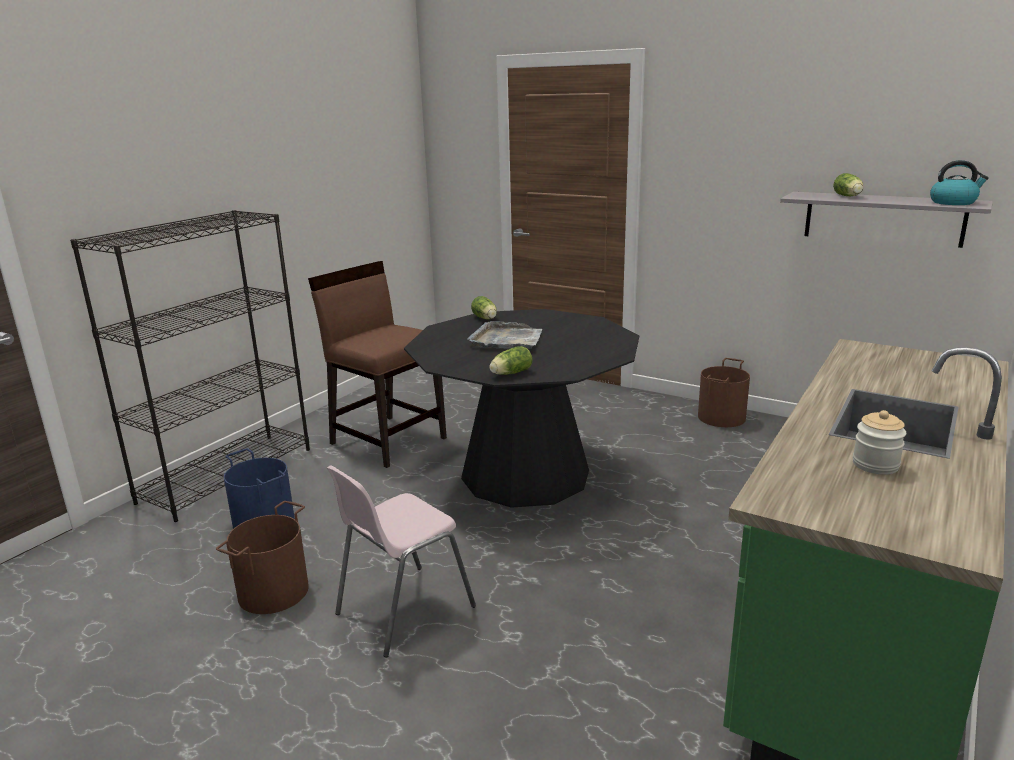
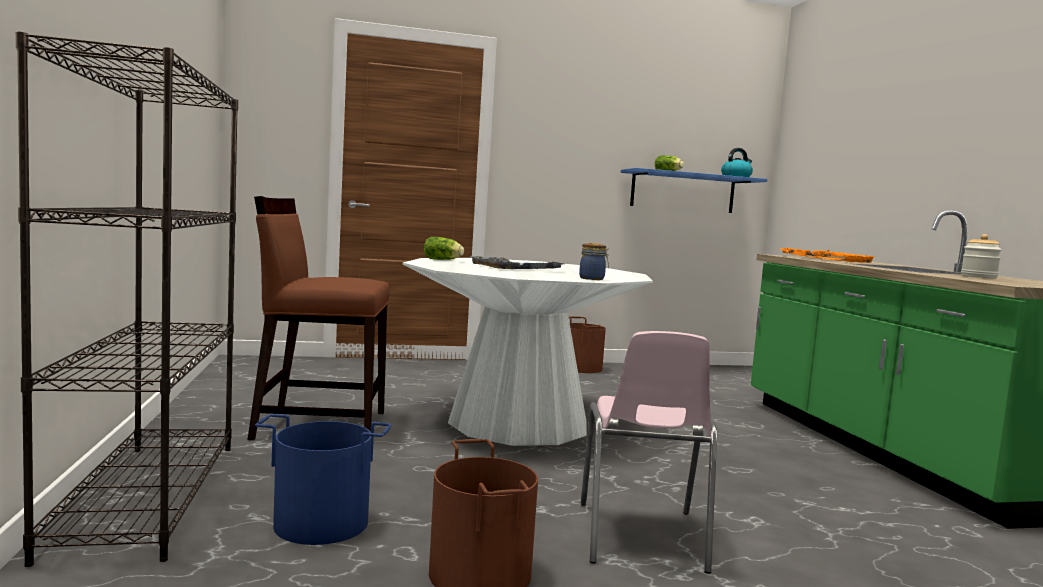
camera: 45 degrees left, 15 degrees down
black dining table [404,309,639,508] -> white dining table [402,258,653,446]
lettuce [490,346,532,375] -> jar [579,243,610,280]
grey shelf [780,192,993,248] -> blue shelf [621,168,767,213]
none -> orange tray [780,248,874,263]

